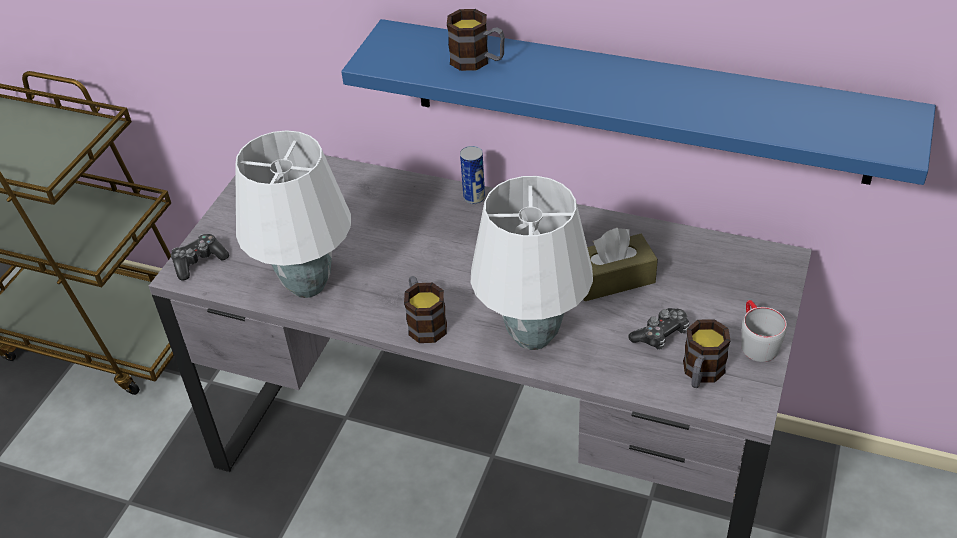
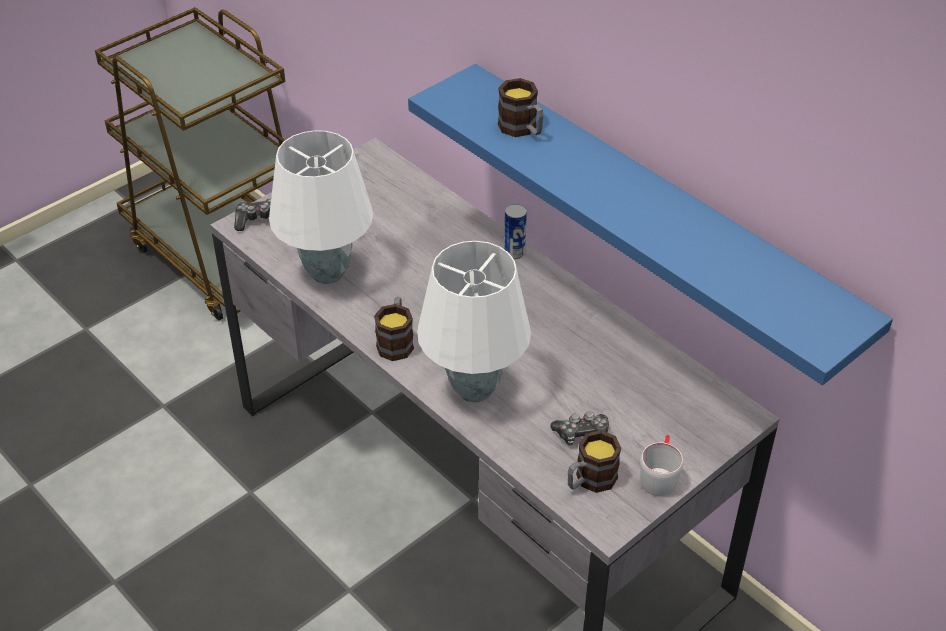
camera: 25 degrees right, 0 degrees up
brown tissue box [583,228,658,301] -> none

